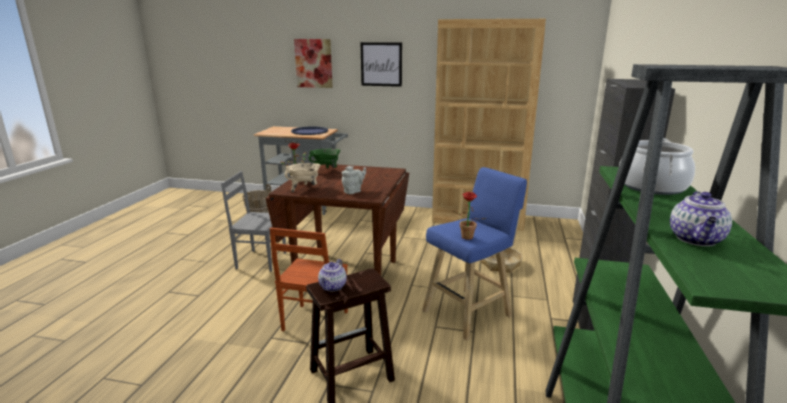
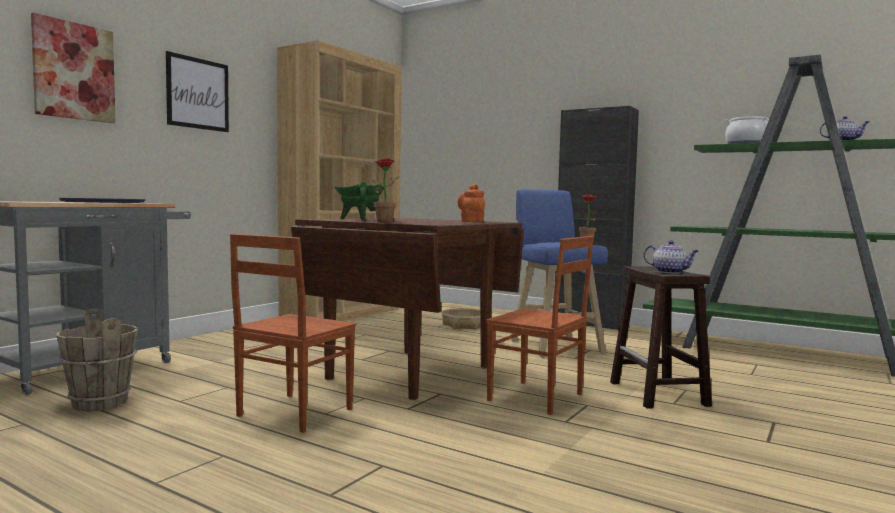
camera: 70 degrees left, 15 degrees down
grey chair [221,171,286,272] -> brown chair [230,234,356,433]
beige cooking pot [285,163,320,192] -> none
grey teapot [342,166,366,194] -> orange teapot [458,184,485,222]

